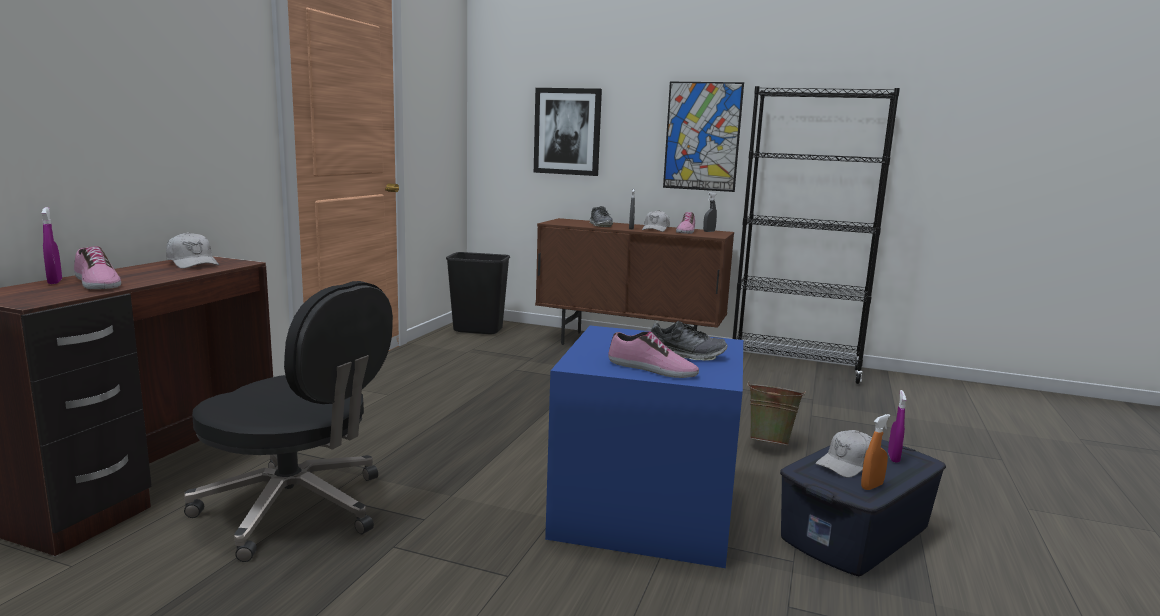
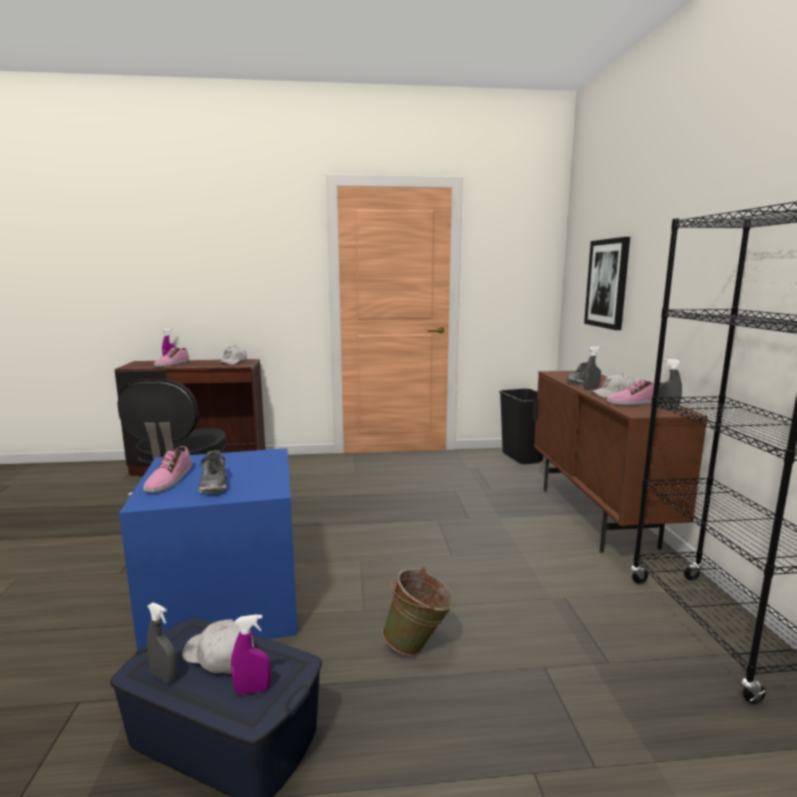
camera: 65 degrees right, 0 degrees up
picture [663,82,744,192] -> none
orange spray bottle [861,414,891,490] -> grey spray bottle [147,602,178,682]

